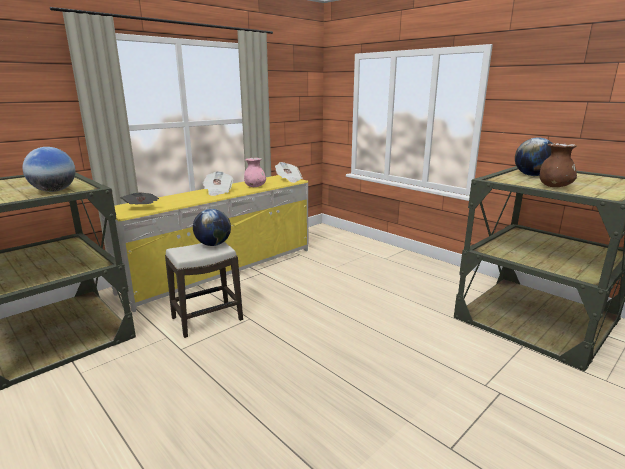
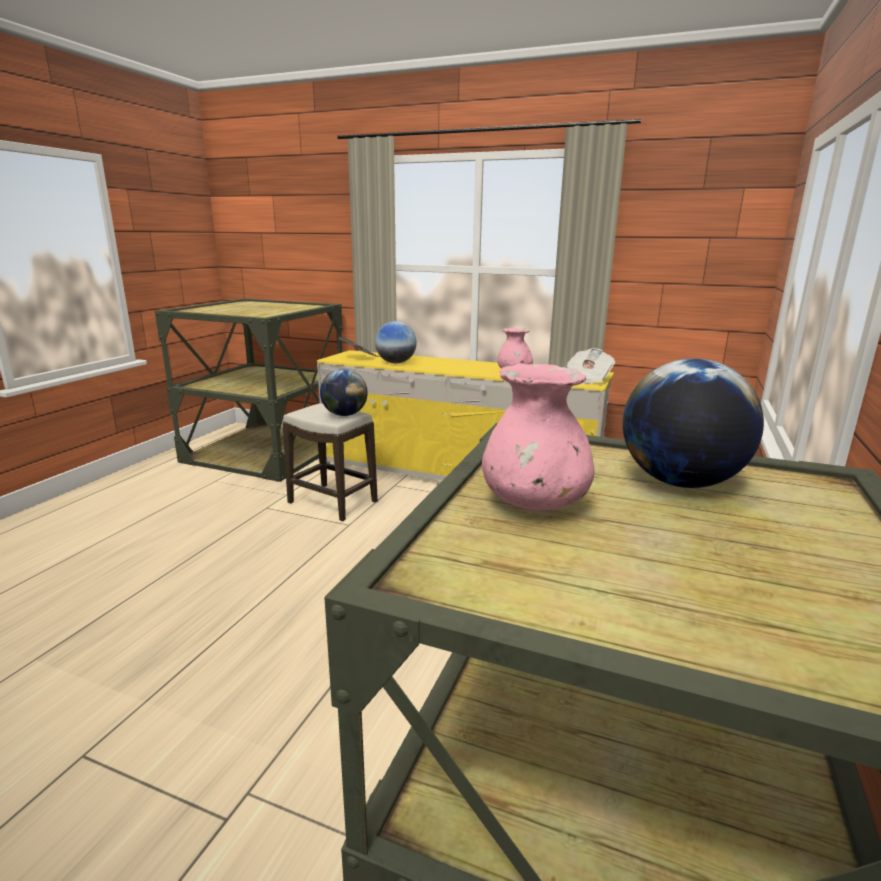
camera: 65 degrees right, 0 degrees up
globe [23,147,76,192] -> globe moved to [375,321,417,363]
newspaper [202,171,234,196] -> none
brown vase [540,143,577,187] -> pink vase [482,364,595,511]

